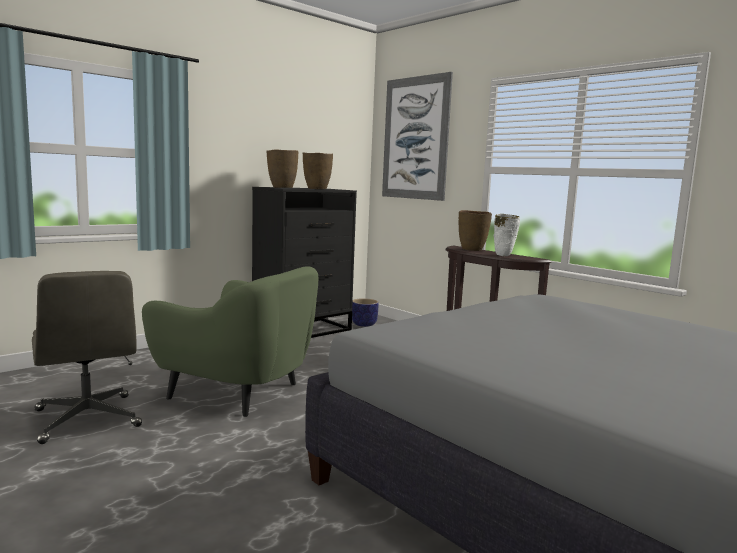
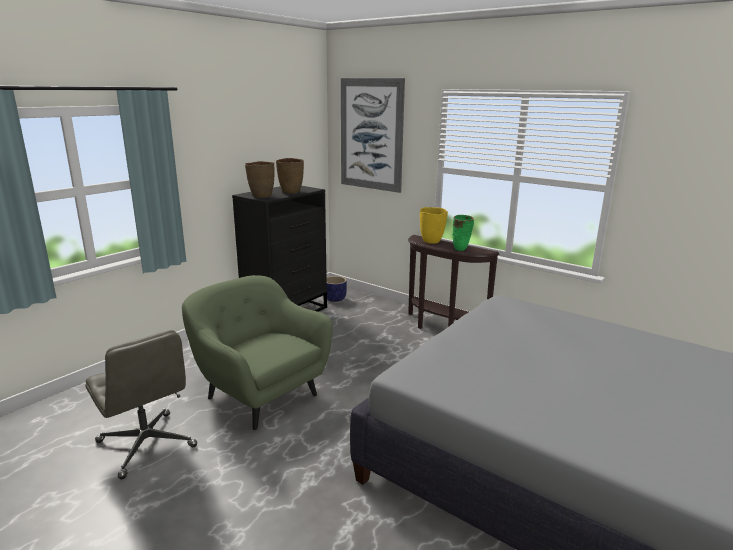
camera: 10 degrees left, 10 degrees up
green armchair [142,266,318,417] -> green armchair turned 150 degrees counterclockwise [182,275,333,430]
brown vase [459,210,492,251] -> yellow vase [420,207,448,244]
white vase [493,214,520,256] -> green vase [452,215,474,251]

